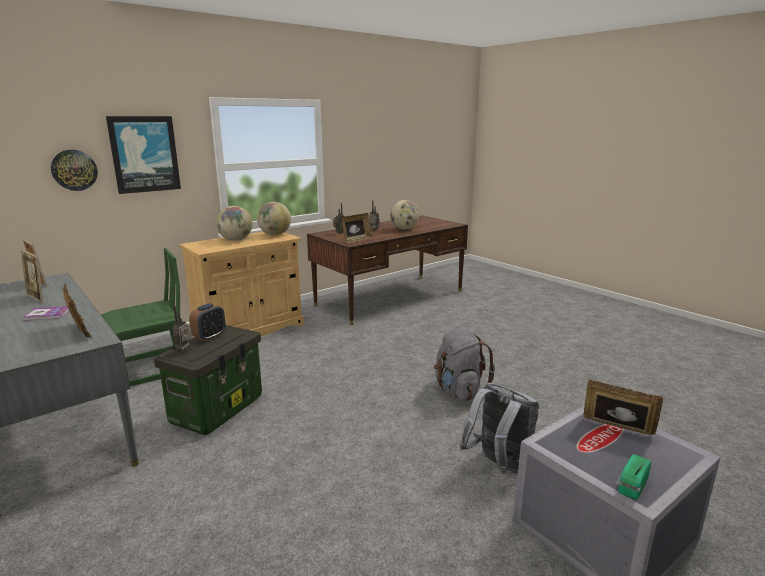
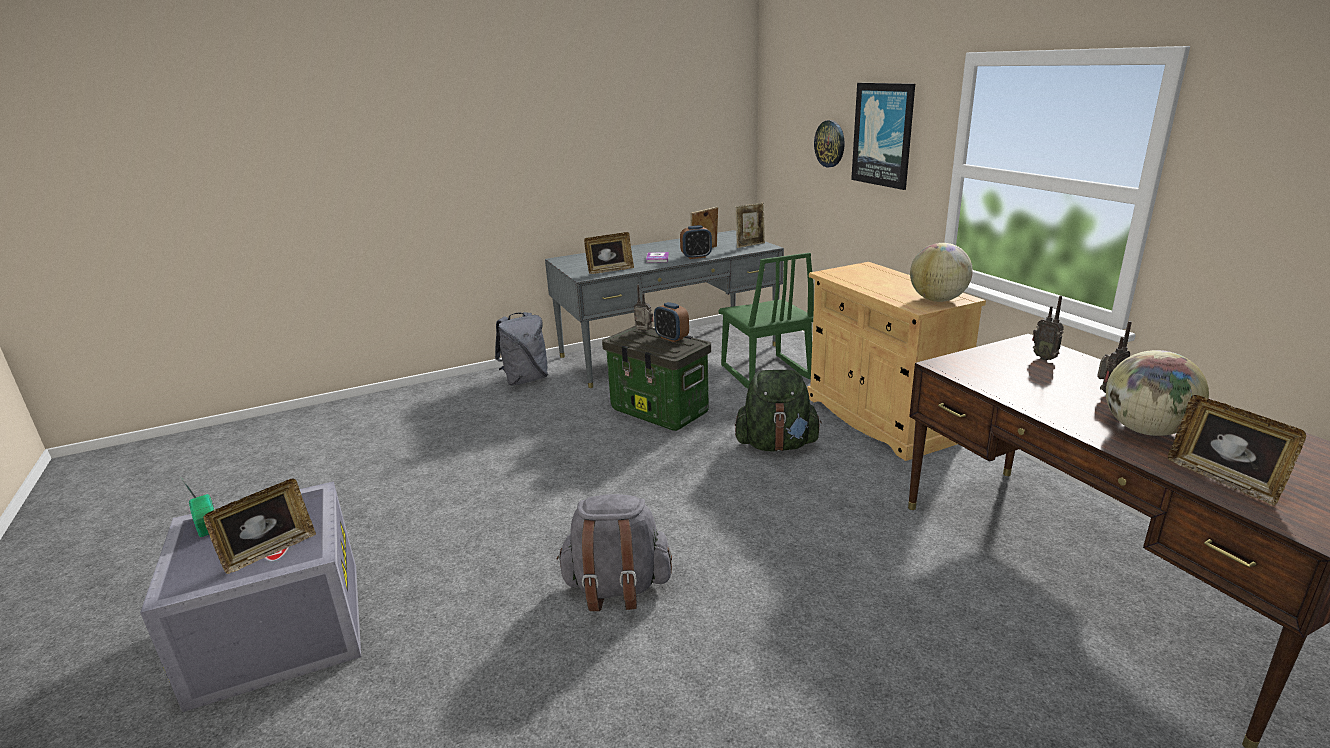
camera: 105 degrees right, 5 degrees up
globe [216,206,252,241] -> none
picture frame [342,213,372,243] -> picture frame moved to [1168,395,1306,506]
grey backpack [460,383,539,474] -> grey backpack moved to [495,312,548,385]
none -> alarm clock [680,225,712,259]
none -> green backpack [735,370,822,451]

